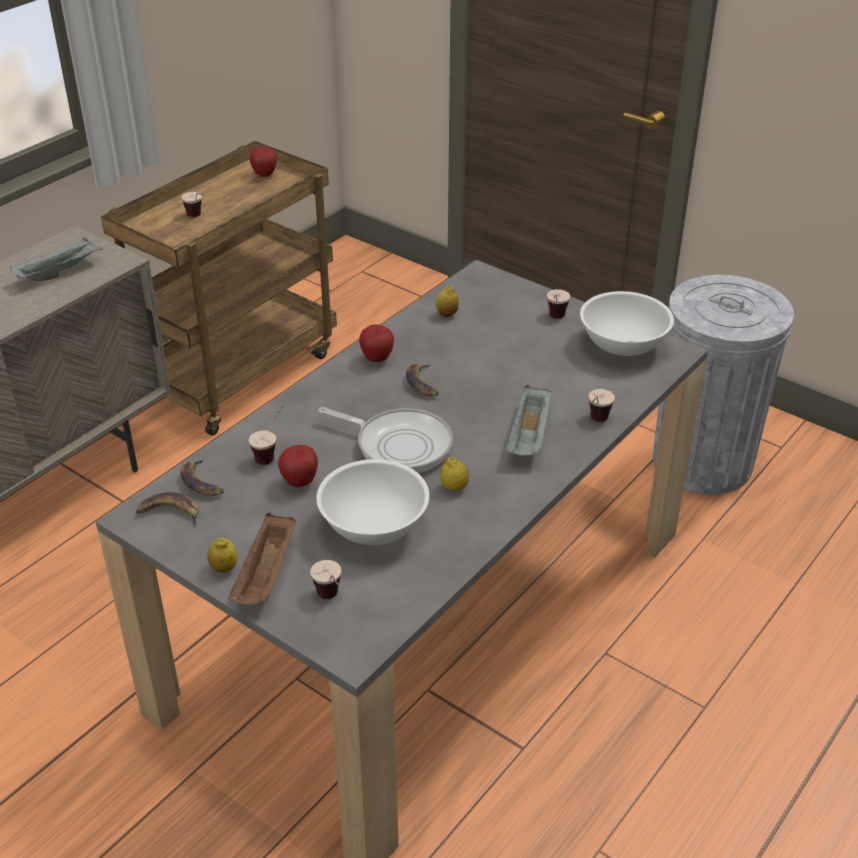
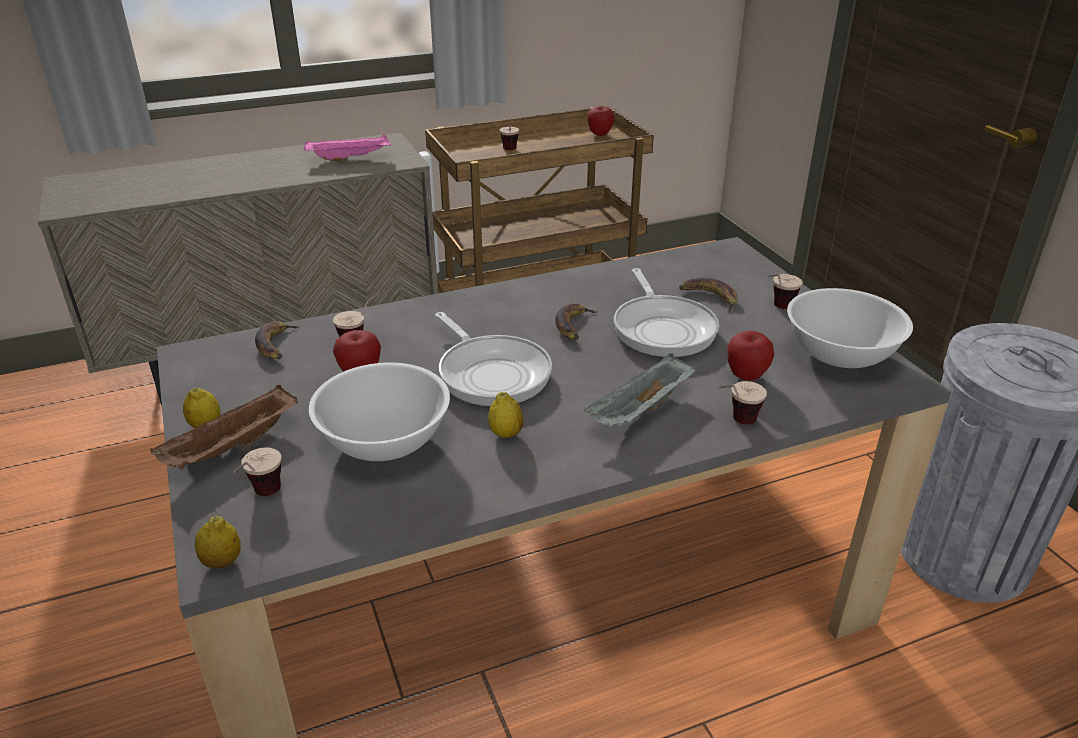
camera: 30 degrees right, 5 degrees down
grey tray [10,237,103,281] -> pink tray [304,134,391,161]
banana [136,492,199,527] -> banana moved to [679,278,738,313]
apple [359,324,394,362] -> apple moved to [727,330,774,381]
lemon [436,286,459,317] -> lemon moved to [195,516,241,568]
none -> frying pan [614,268,719,357]

